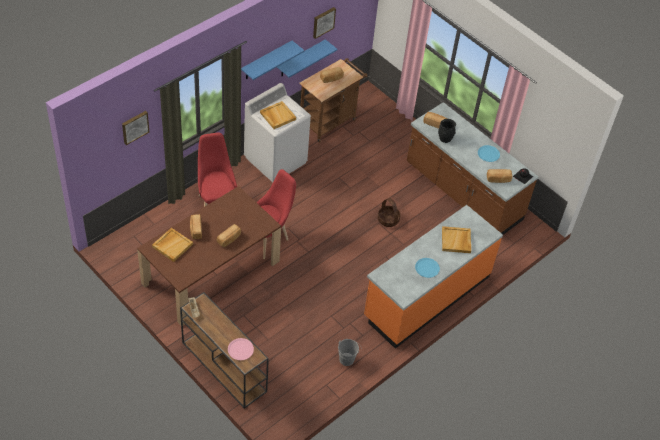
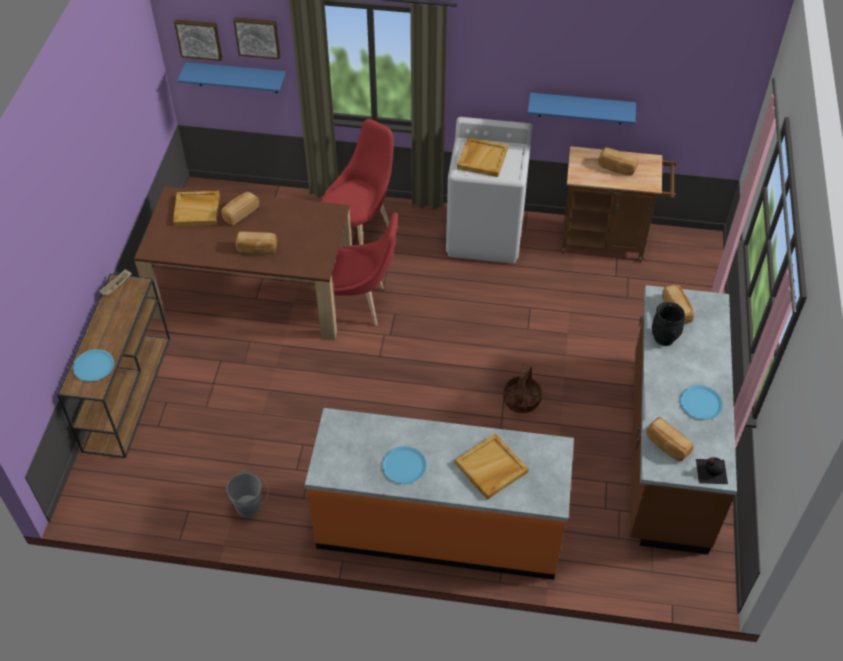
camera: 55 degrees right, 0 degrees up
pink plate [228,338,254,360] -> blue plate [73,349,114,382]
blue shelf [241,41,305,80] -> blue shelf moved to [177,62,286,93]
picture [313,7,336,39] -> picture moved to [174,20,222,61]

